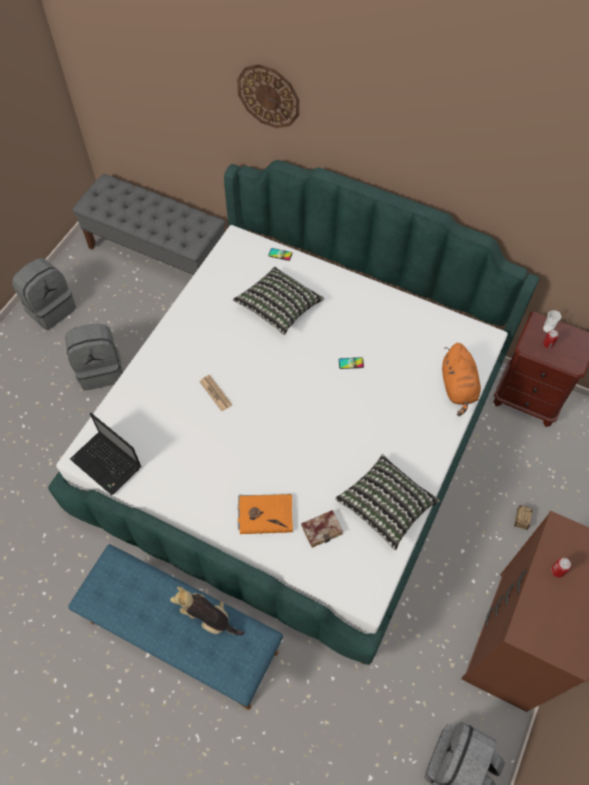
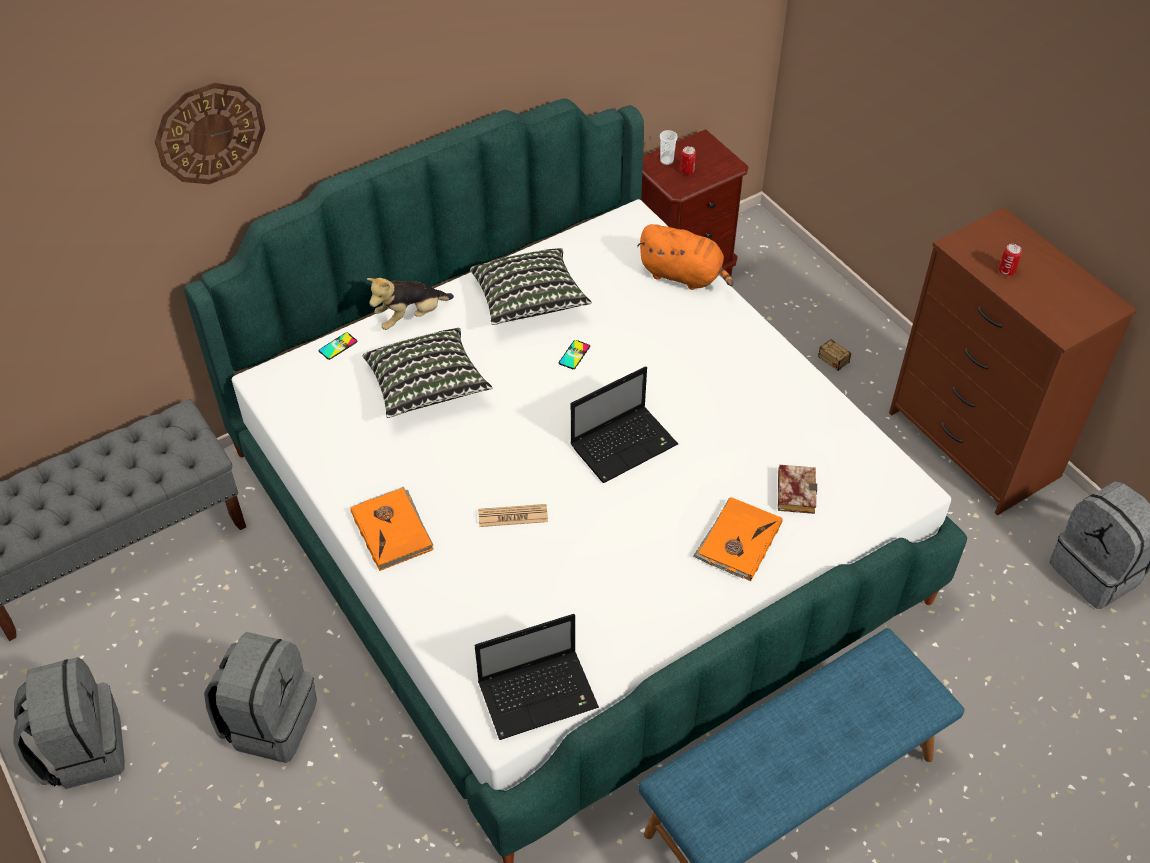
camera: 60 degrees left, 10 degrees down
plush toy [170,587,244,636] -> plush toy moved to [367,278,454,330]
pillow [335,454,441,550] -> pillow moved to [470,248,592,325]
none -> orange book [350,486,434,571]
none -> laptop [570,366,678,483]

